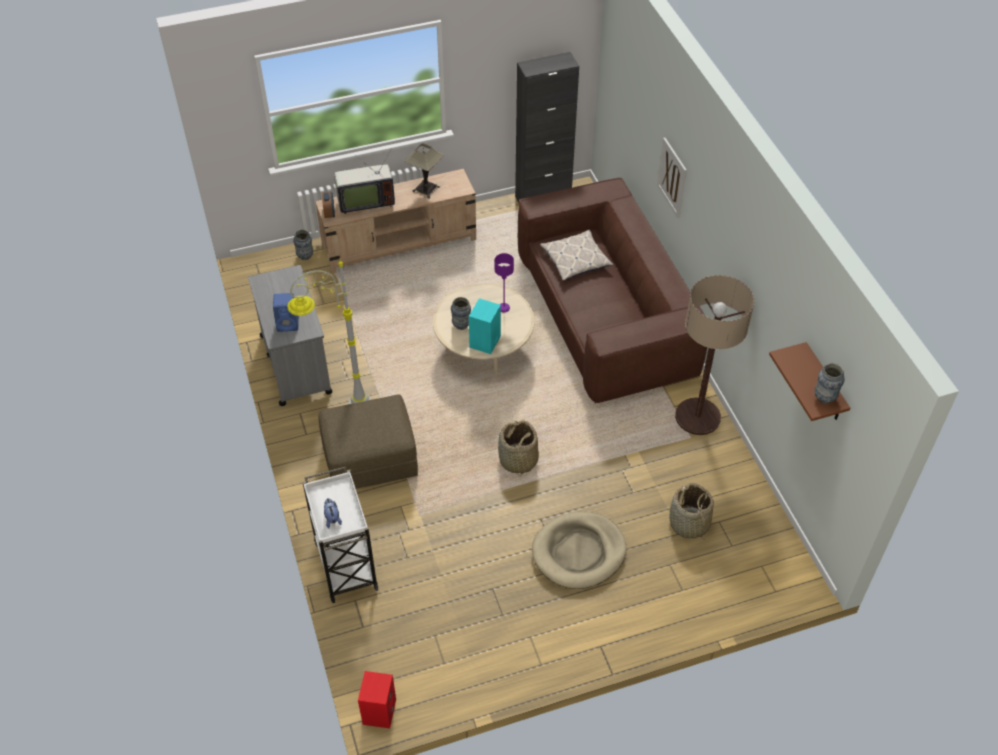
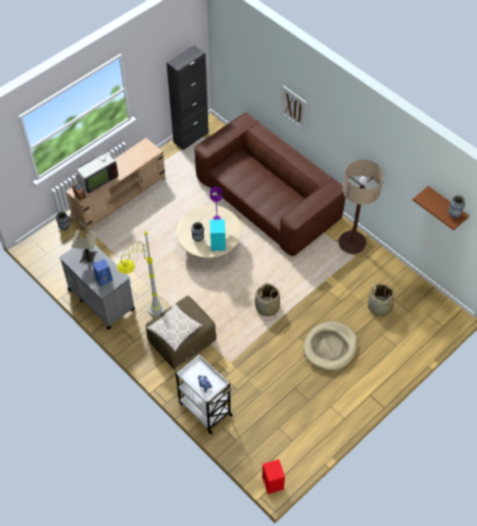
camera: 25 degrees left, 5 degrees up
table lamp [404,143,444,199] -> table lamp moved to [72,230,97,263]
pillow [540,230,613,281] -> pillow moved to [147,303,203,351]

